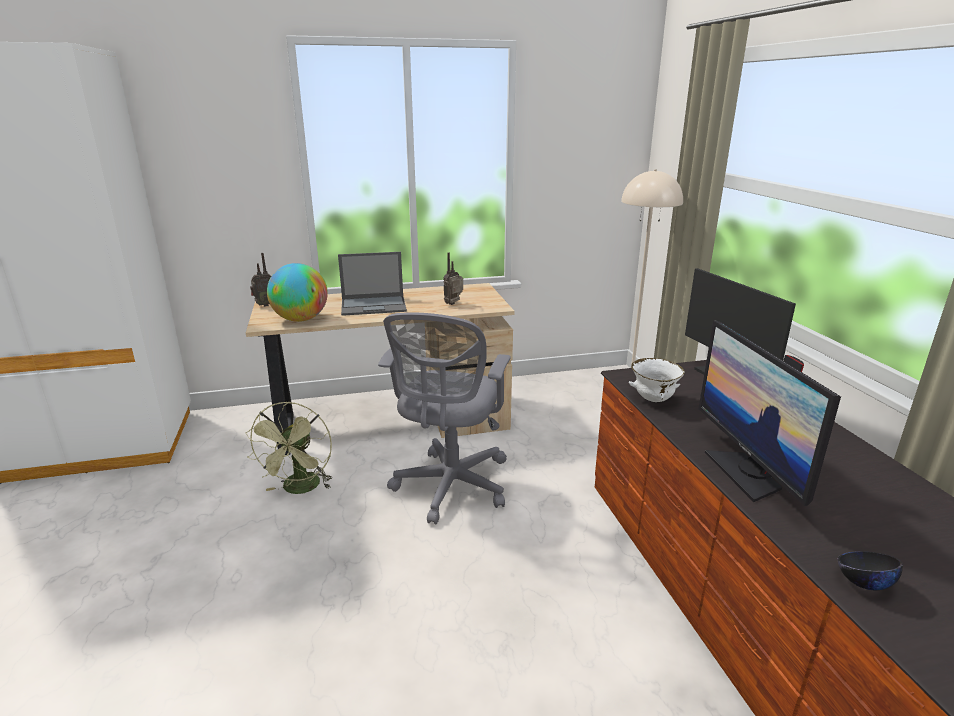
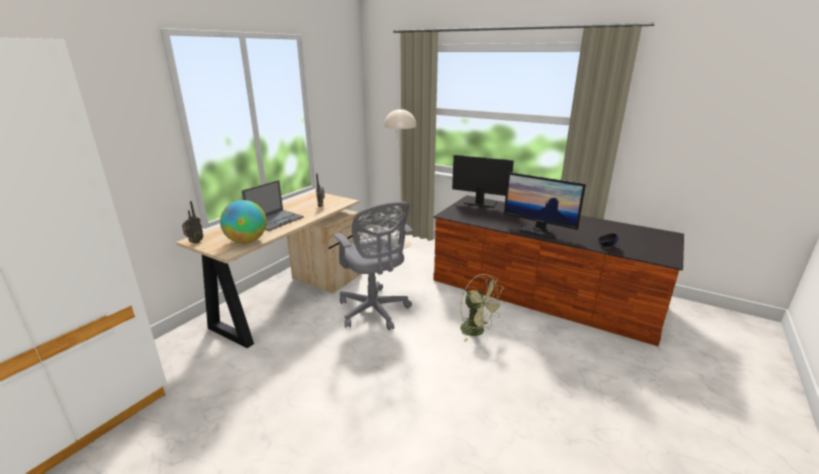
camera: 45 degrees left, 0 degrees up
green fan [246,401,333,494] -> green fan moved to [460,274,505,342]
white bowl [629,358,685,402] -> none

